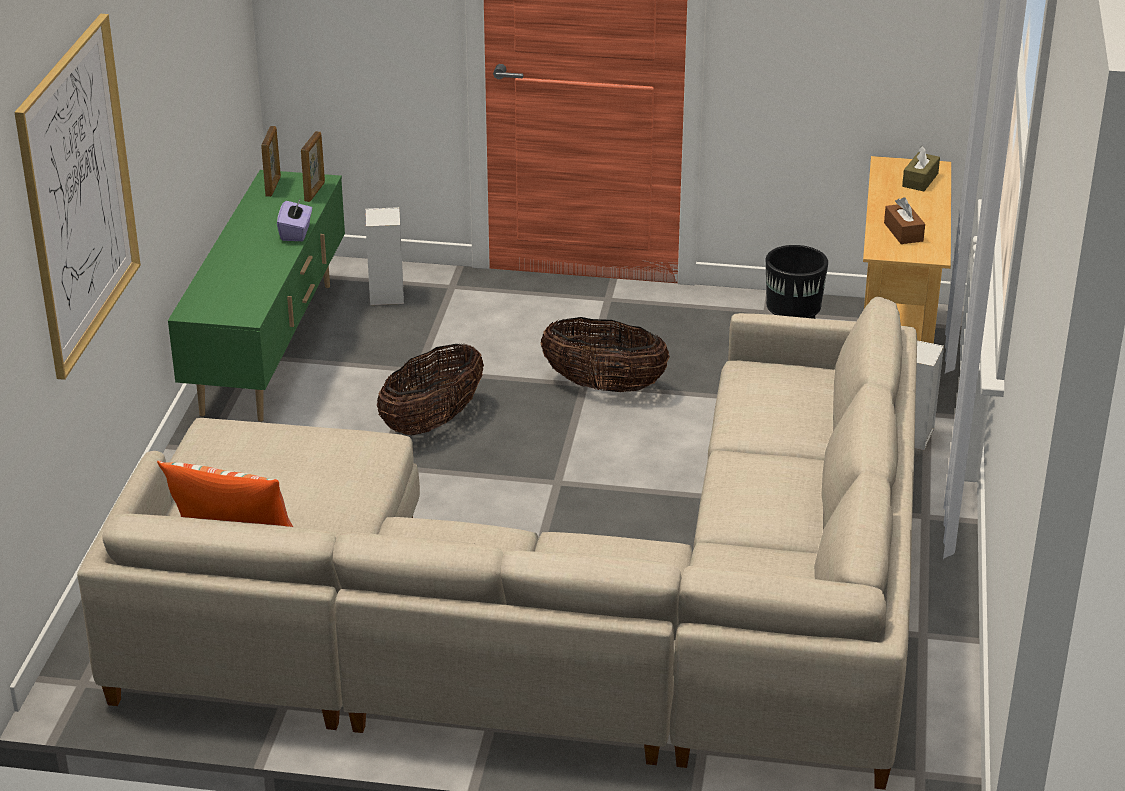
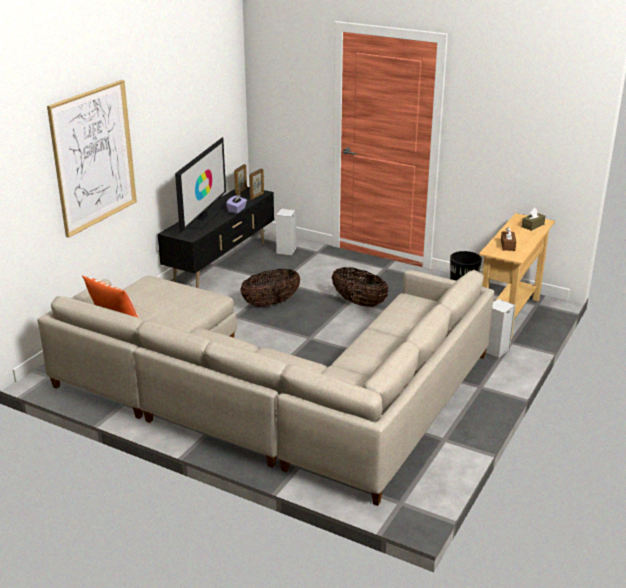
camera: 20 degrees right, 5 degrees down
green tv stand [168,170,345,422] -> black tv stand [158,187,274,288]
none -> television [175,137,226,233]

